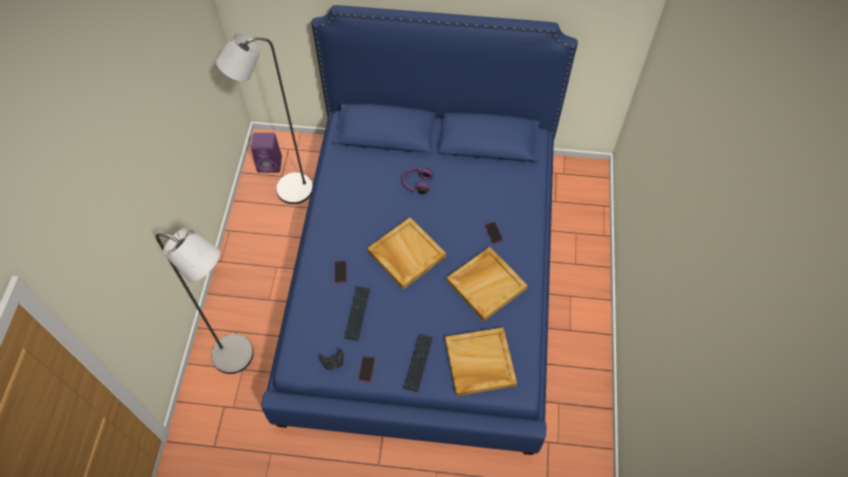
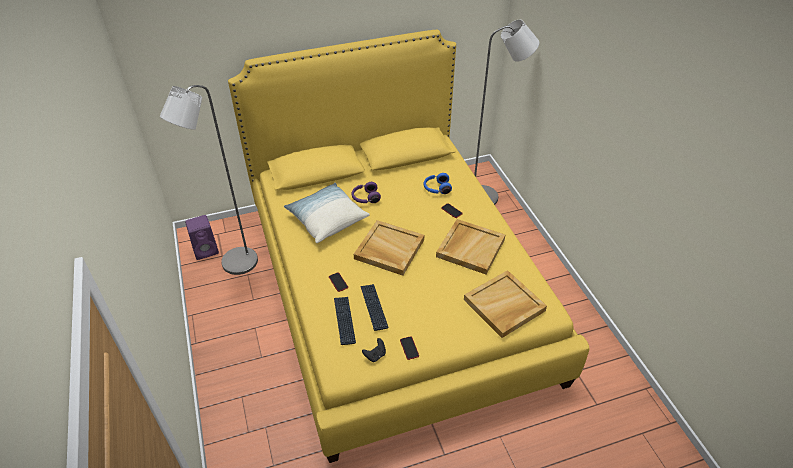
camera: 25 degrees left, 15 degrees down
grey floor lamp [155,227,254,374] -> grey floor lamp moved to [474,20,539,205]
blue bed [261,5,578,455] -> yellow bed [228,30,589,463]
keyboard [404,334,433,392] -> keyboard moved to [334,297,356,345]
none -> pillow [284,183,370,243]
none -> blue headphones [423,173,452,194]

